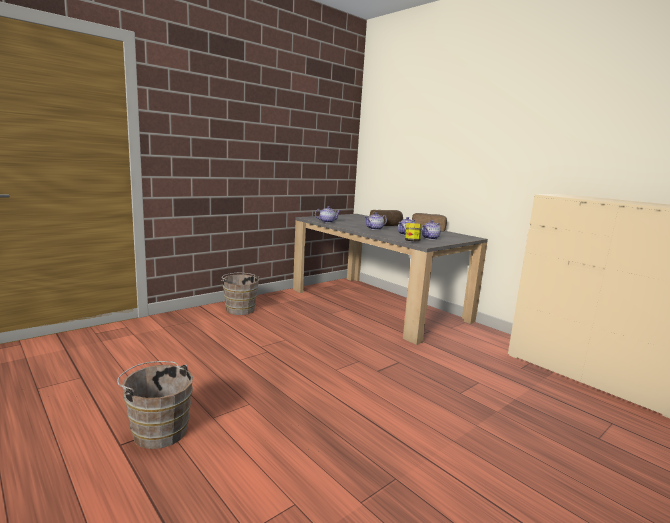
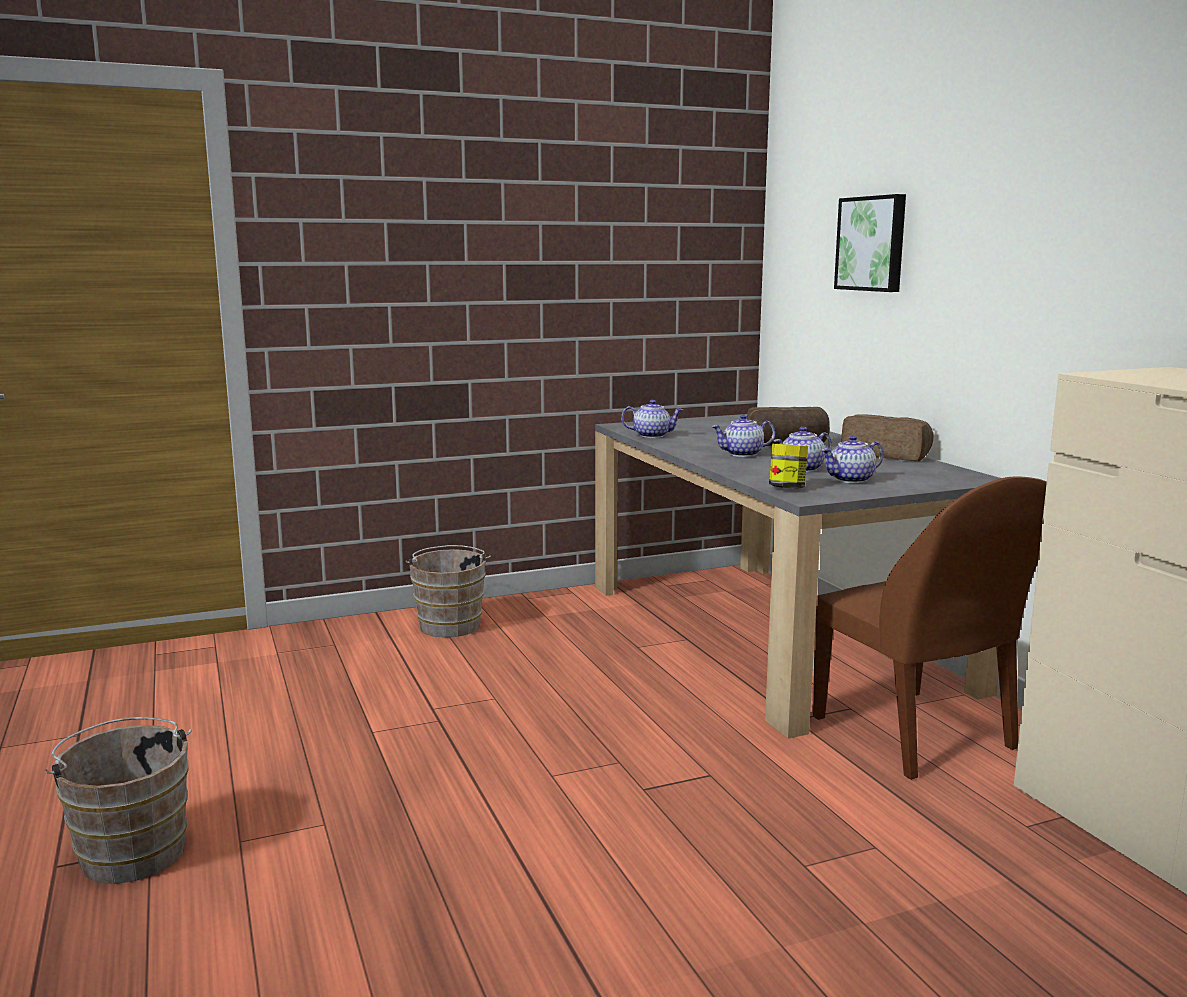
camera: 20 degrees right, 0 degrees up
none -> brown chair [813,476,1047,780]
none -> picture [834,194,906,292]

